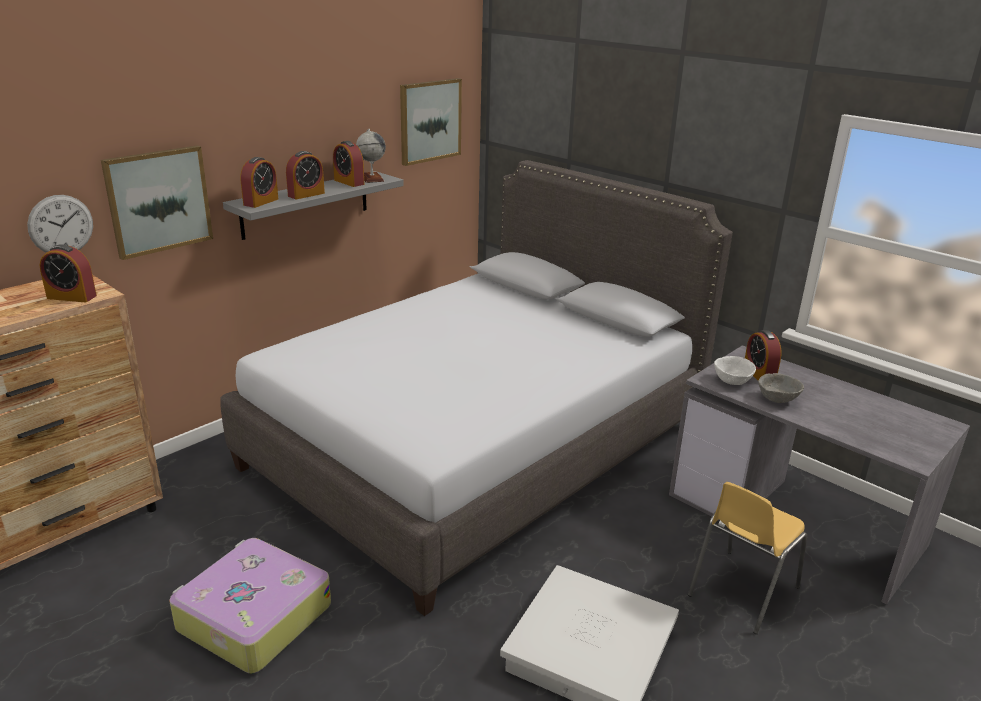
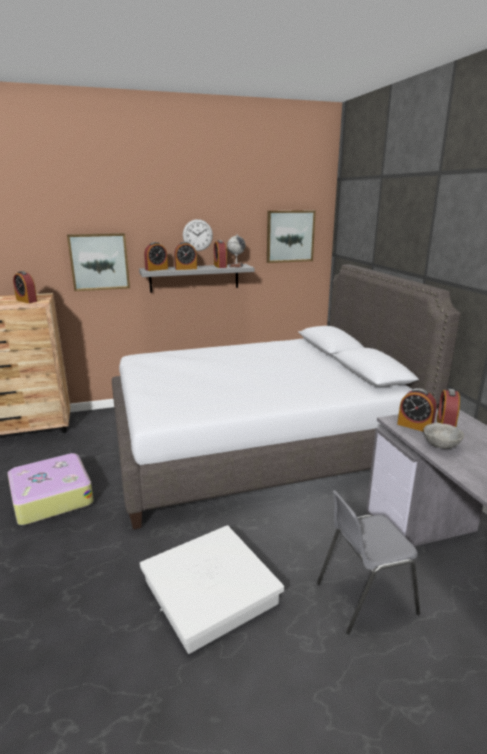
camera: 30 degrees right, 5 degrees down
wall clock [27,195,93,252] -> wall clock moved to [183,219,213,251]
yellow chair [688,482,807,634] -> grey chair [317,490,420,634]
white bowl [714,356,756,385] -> alarm clock [397,388,437,432]

